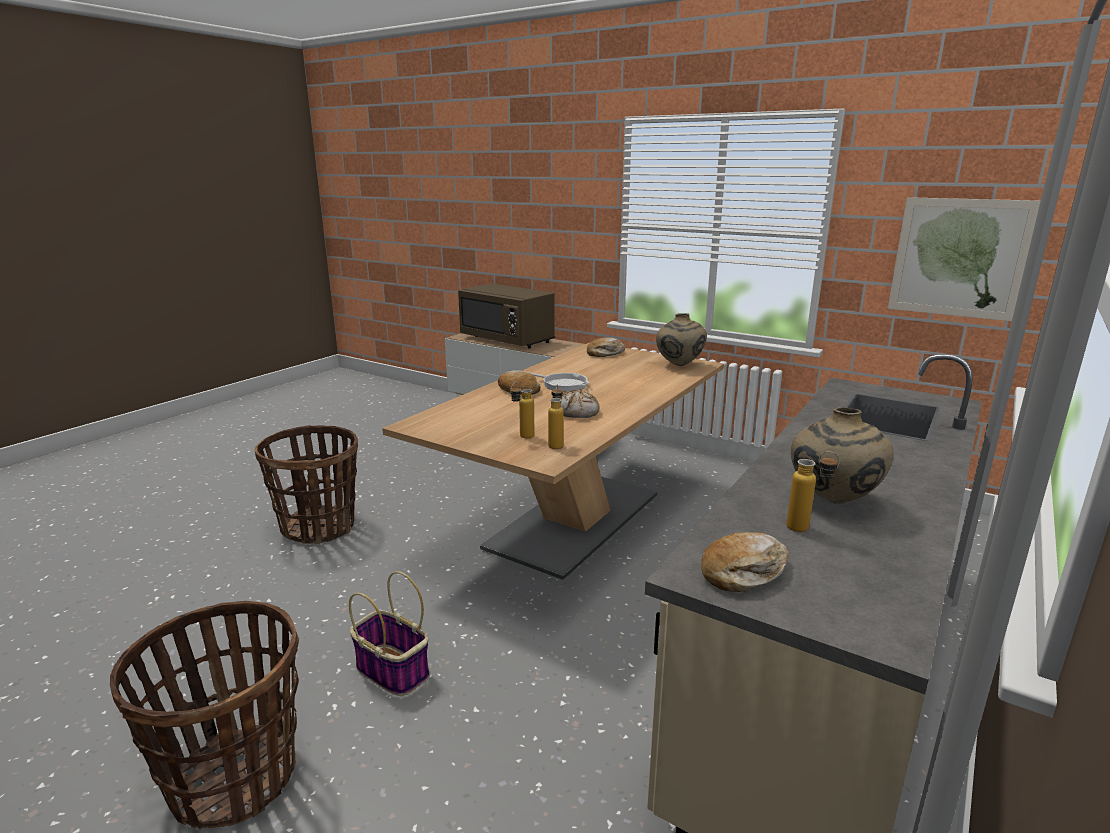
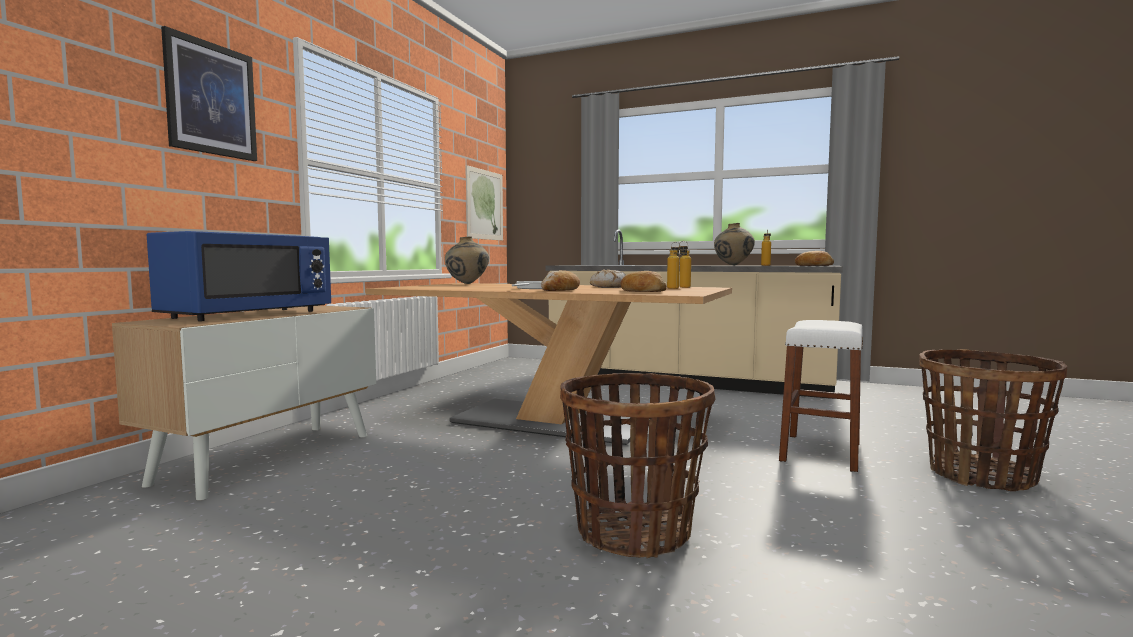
camera: 100 degrees left, 15 degrees down
basket [349,571,429,696] -> white stool [779,320,863,472]
brown microwave [458,283,555,348] -> blue microwave [147,231,331,321]
bread [587,338,625,357] -> bread moved to [620,271,667,292]
none -> picture [161,26,257,161]

